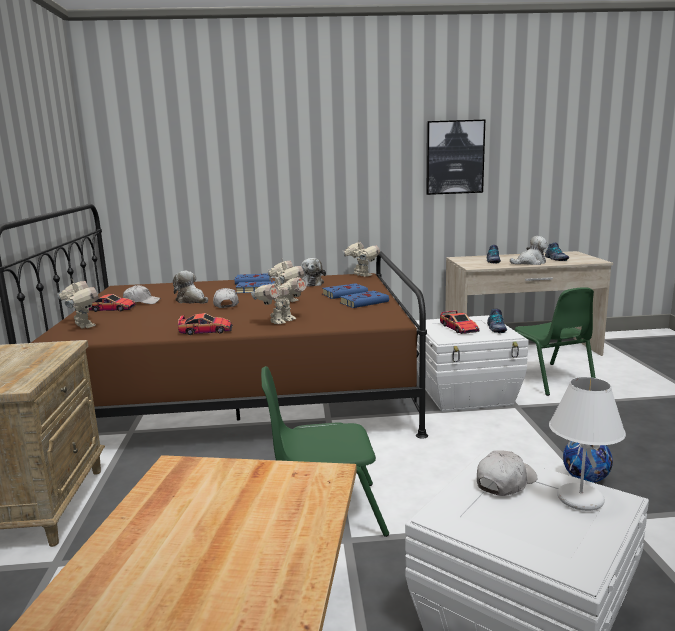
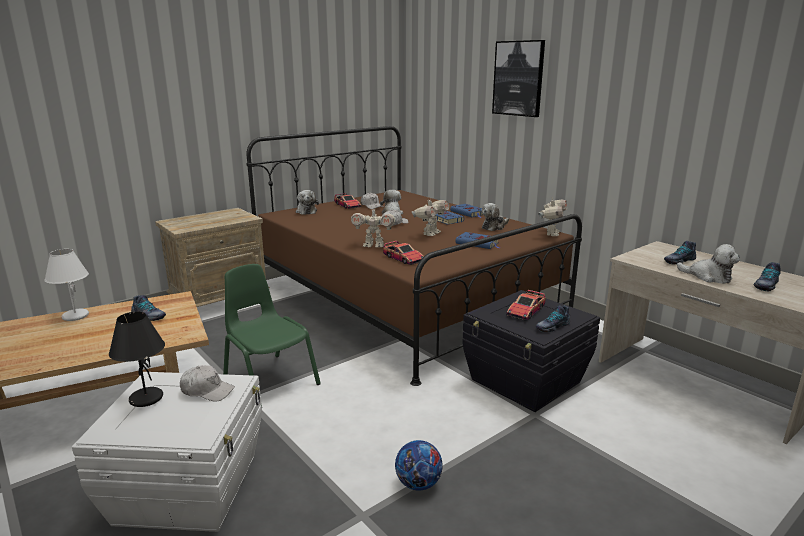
camera: 55 degrees right, 5 degrees up
toy robot [57,280,99,329] -> plush toy [296,190,319,215]
toy car [178,313,233,335] -> toy car moved to [383,241,424,265]
blue book [340,291,389,308] -> none
white storage box [415,315,529,412] -> black storage box [462,290,600,412]
picture [426,120,485,195] -> picture moved to [492,40,545,117]
green chair [515,287,596,396] -> none
white table lamp [549,377,626,511] -> white table lamp moved to [44,249,89,321]
none -> black table lamp [109,312,165,407]
none -> shoe [131,295,166,321]

